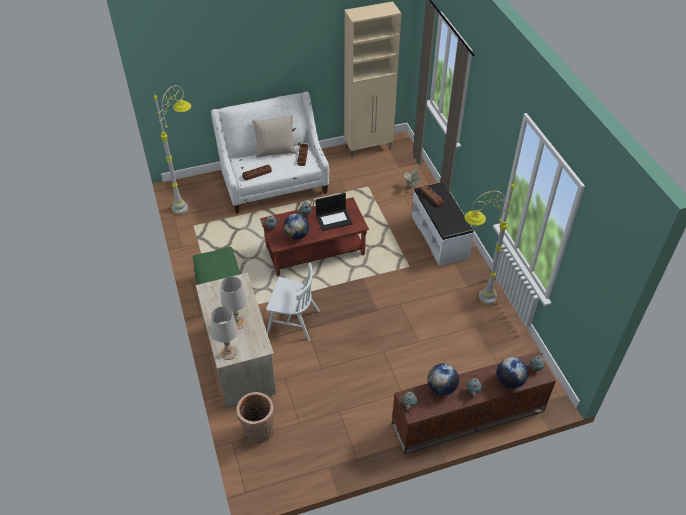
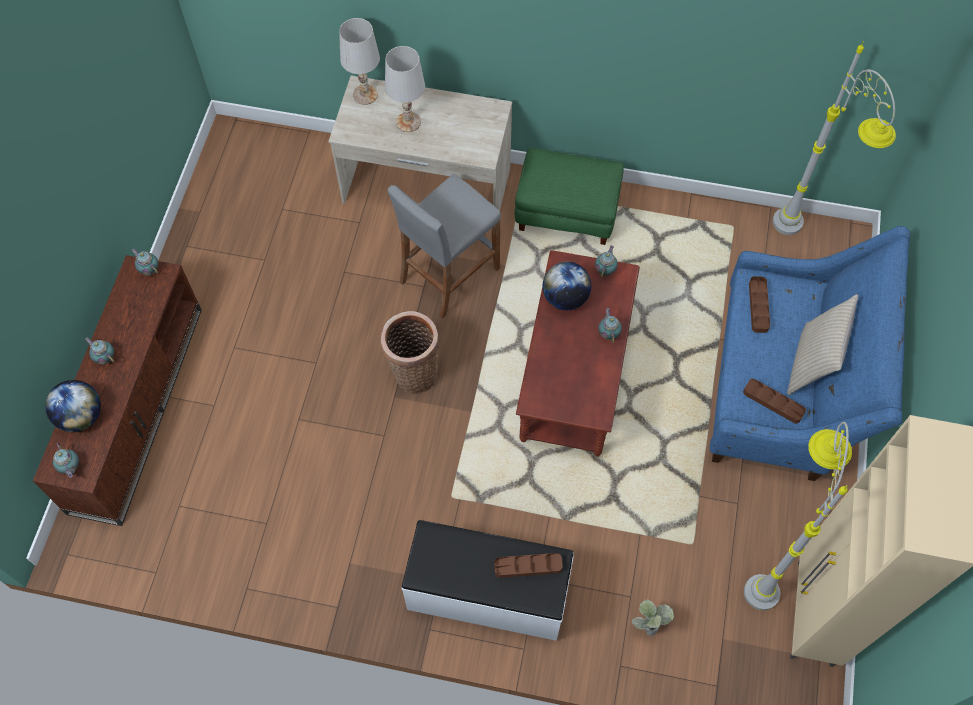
camera: 120 degrees right, 15 degrees up
white sofa [211,92,329,214] -> blue sofa [710,226,910,481]
basket [236,392,274,444] -> basket moved to [381,311,439,394]
white chair [266,263,320,341] -> grey stool [388,174,501,319]
laptop [316,193,353,231] -> none
globe [427,364,459,395] -> none
grey floor lamp [465,184,514,304] -> grey floor lamp moved to [744,422,852,611]

